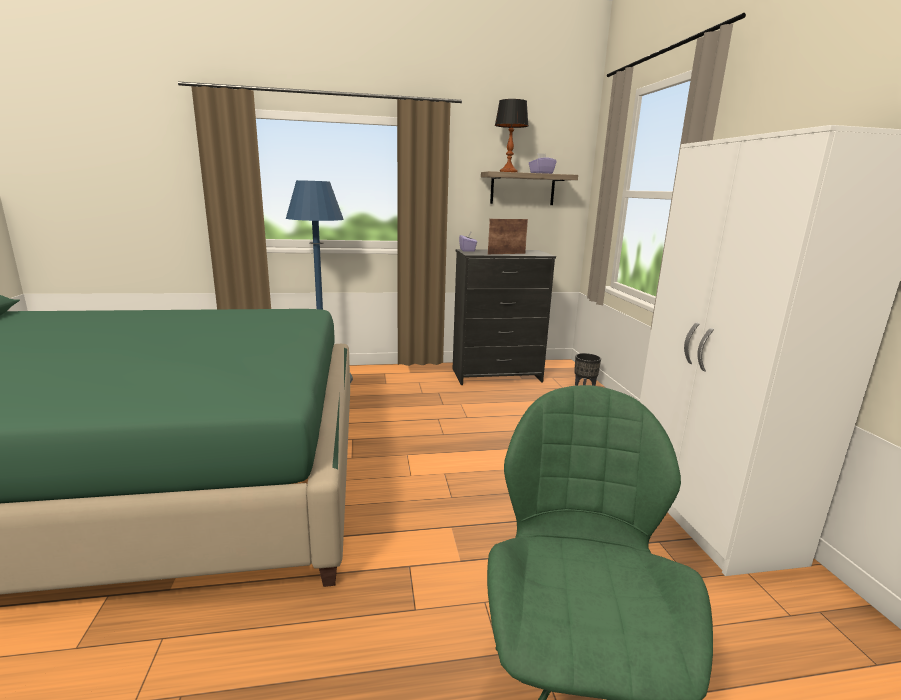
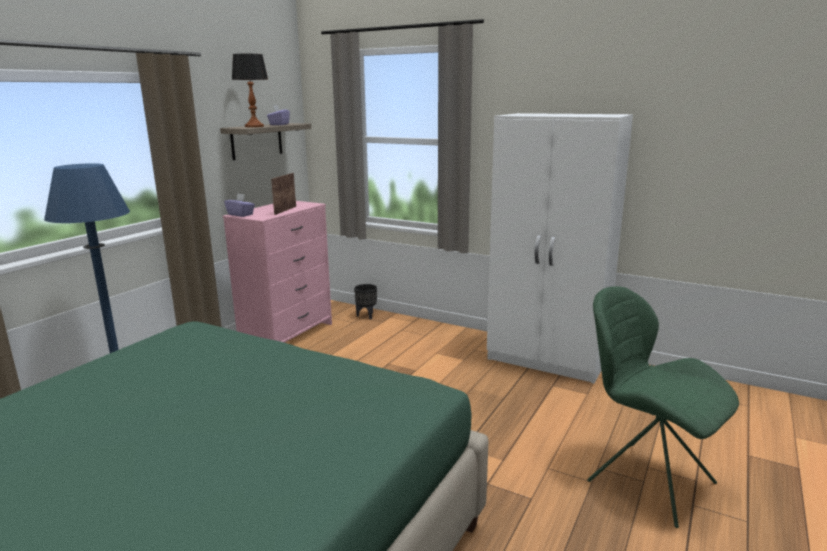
camera: 50 degrees left, 0 degrees up
black dresser [453,249,556,385] -> pink dresser [222,201,332,343]

